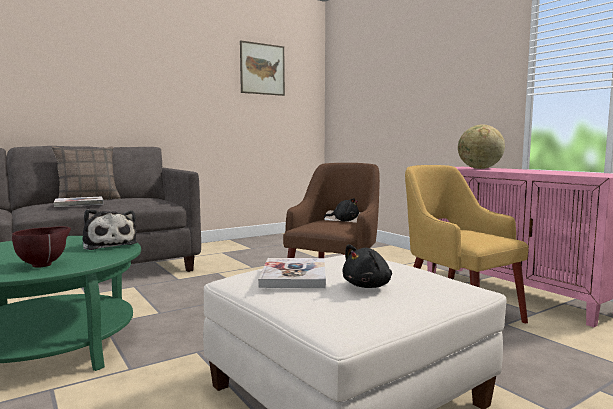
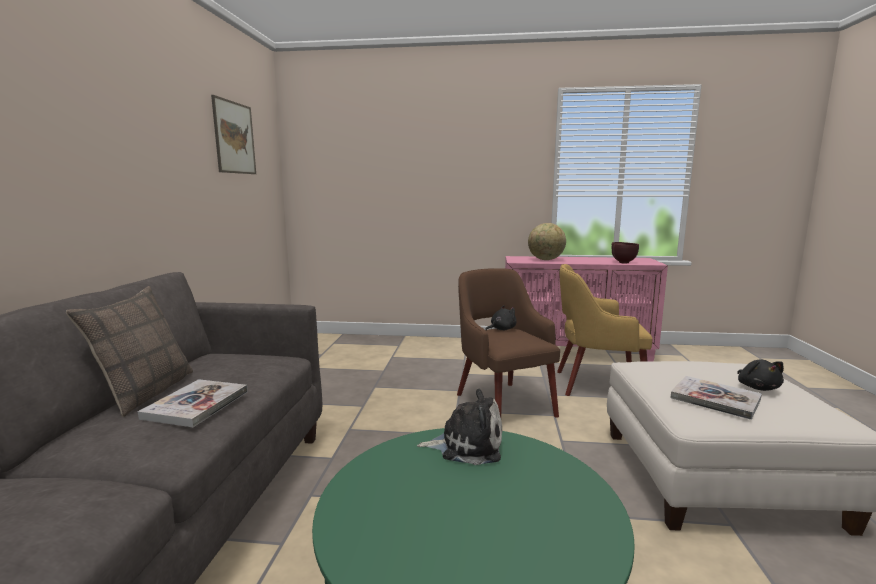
camera: 50 degrees left, 5 degrees up
brown bowl [12,226,71,268] -> brown bowl moved to [612,242,639,264]

